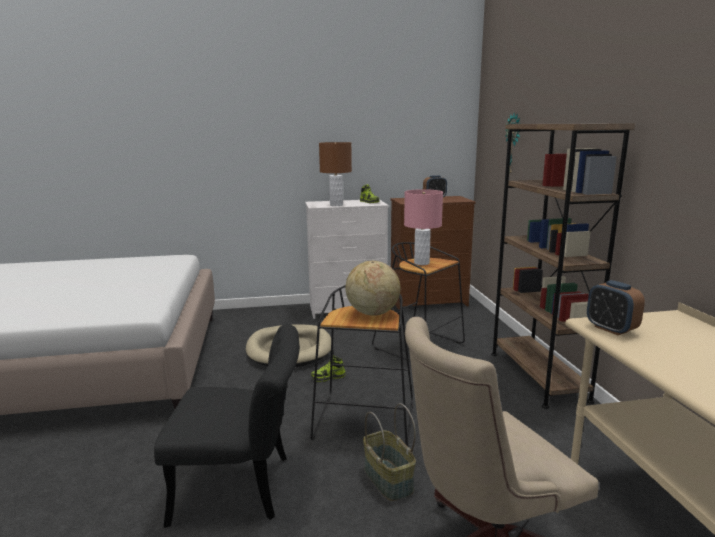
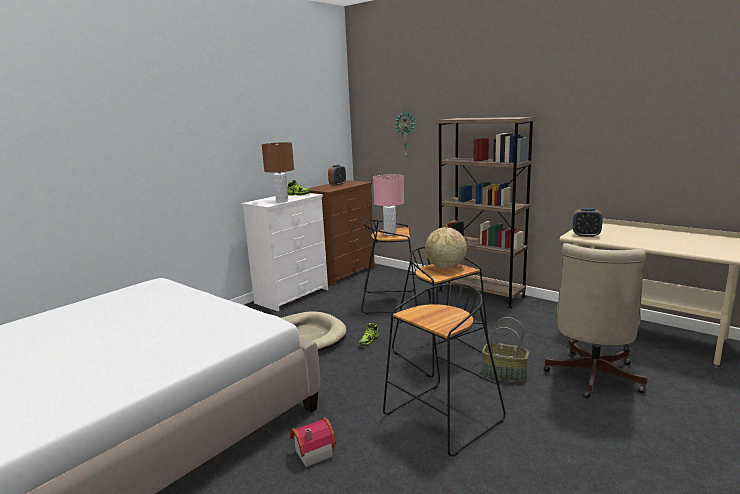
camera: 40 degrees left, 0 degrees up
black chair [154,324,300,528] -> black stool [383,283,506,457]
none -> toy house [290,417,336,467]

